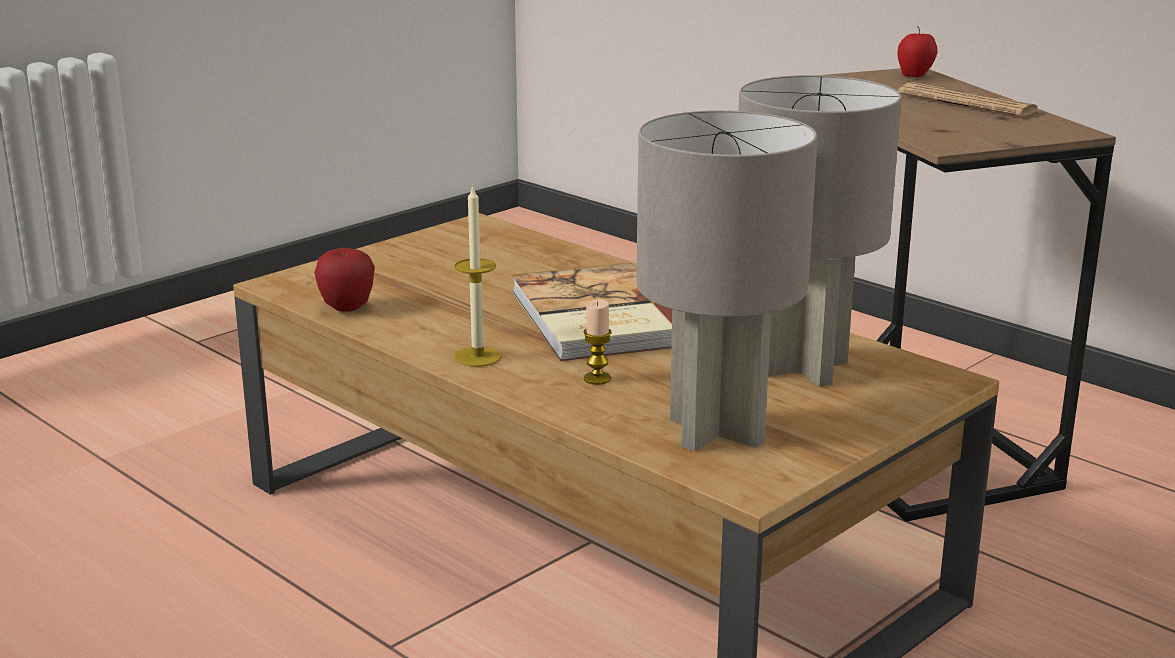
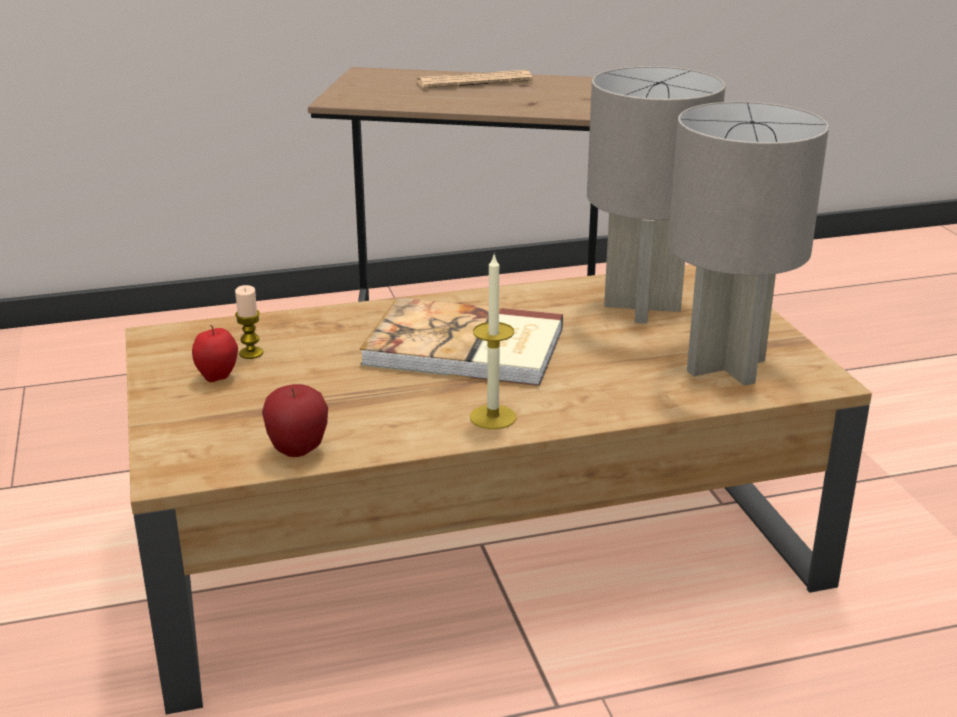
camera: 60 degrees left, 5 degrees up
candle [583,299,612,385] -> candle moved to [235,285,263,359]
apple [898,26,937,77] -> apple moved to [192,325,238,382]

